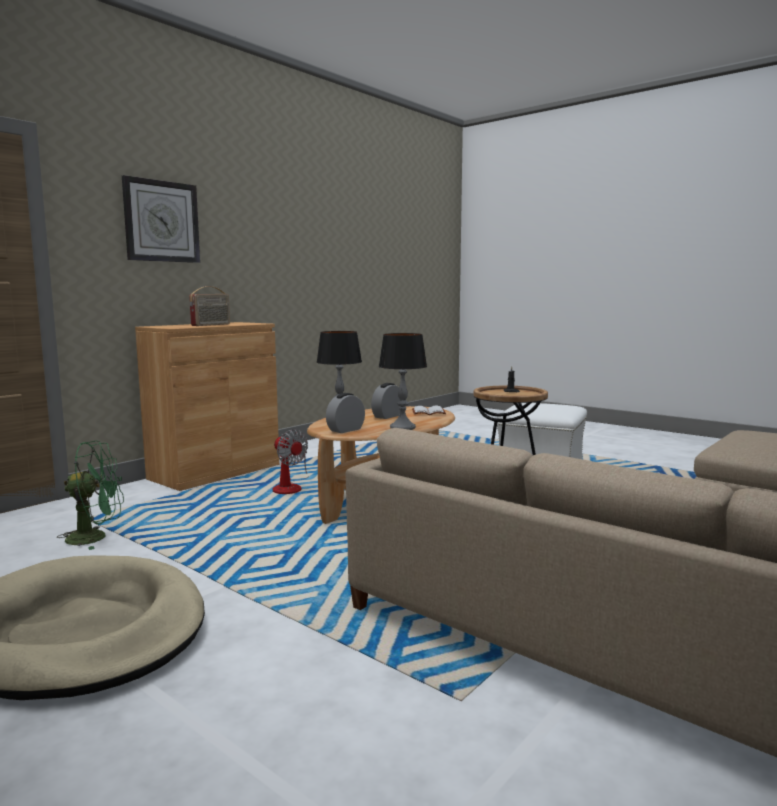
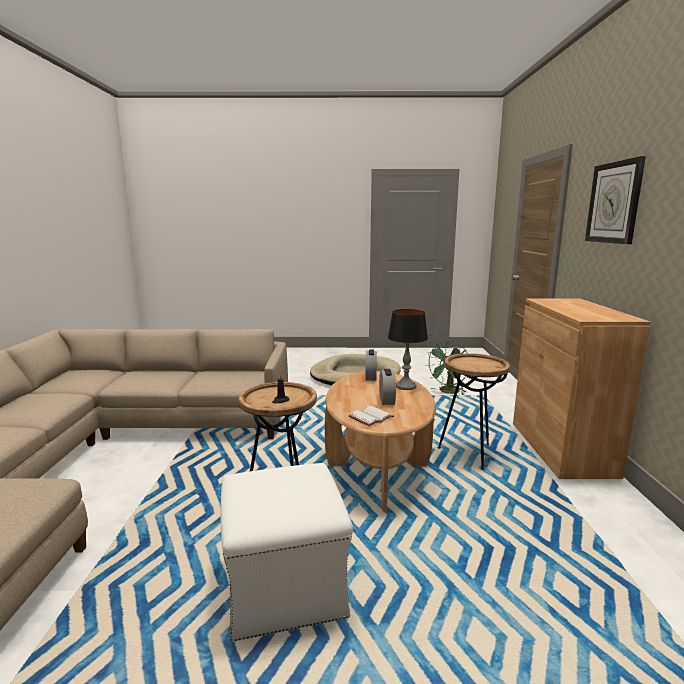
camera: 140 degrees right, 5 degrees up
radio [189,286,230,326] -> none
fan [273,429,308,494] -> brown side table [438,353,510,470]
table lamp [379,333,427,430] -> none

